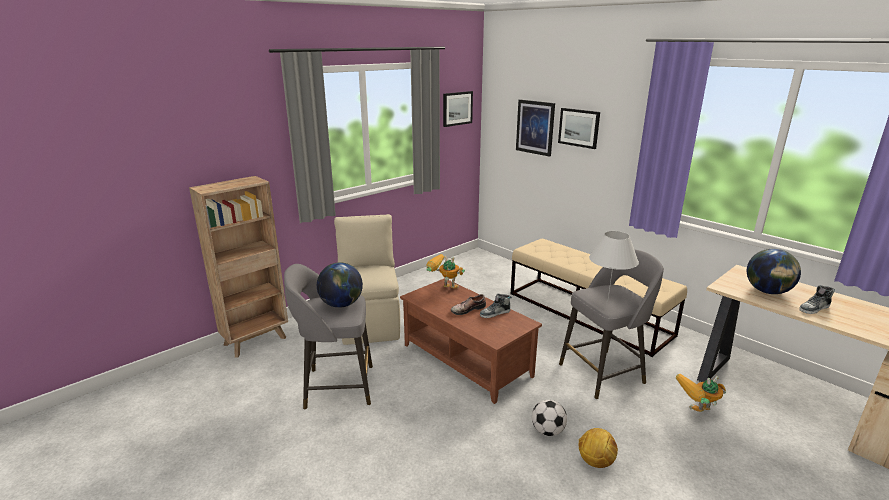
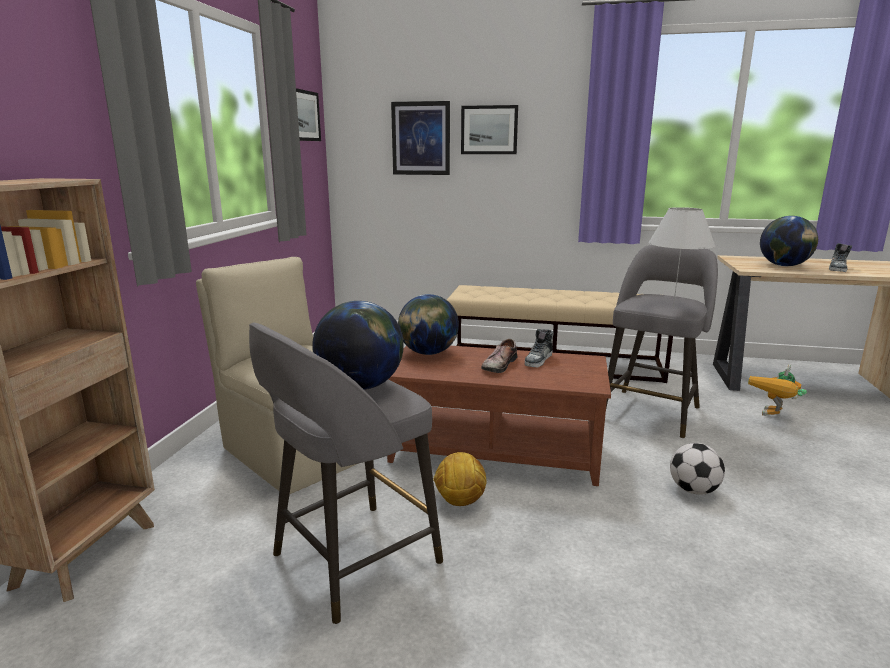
camera: 35 degrees left, 5 degrees down
toy robot [426,254,465,288] -> globe [398,294,459,355]
football [578,428,618,468] -> football moved to [433,452,486,506]

